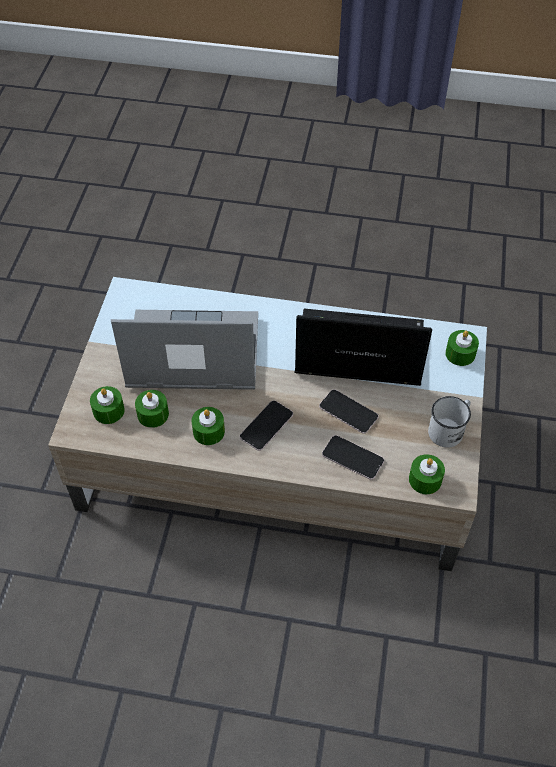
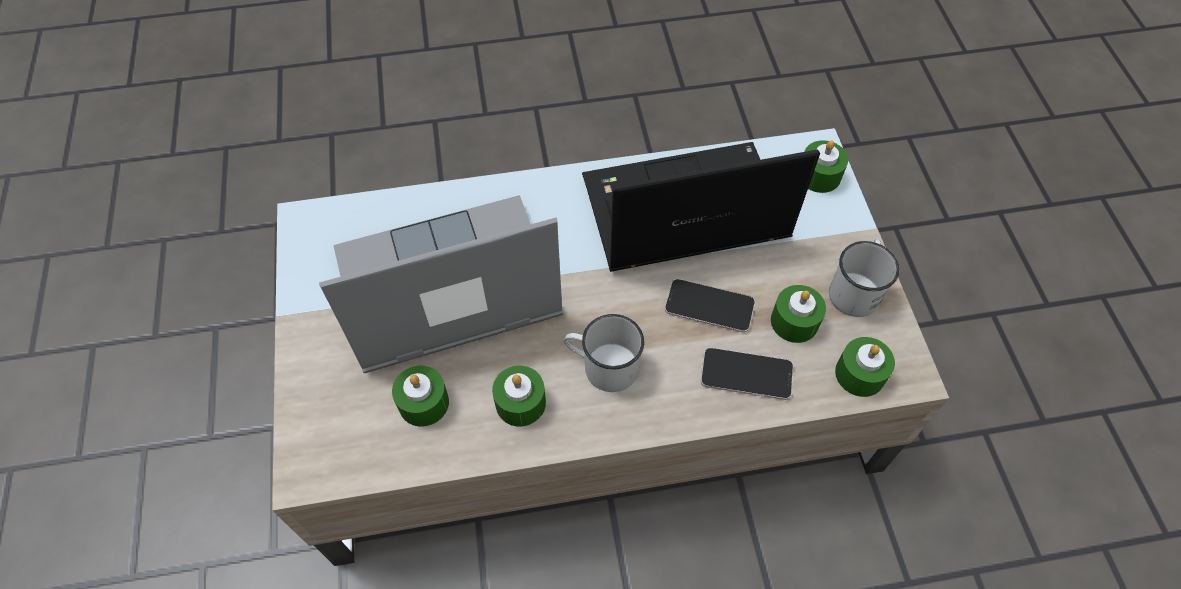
camera: 20 degrees left, 5 degrees up
green candle [90,386,125,424] -> green candle moved to [771,285,826,343]
phone [240,400,293,451] -> white mug [564,314,644,392]

